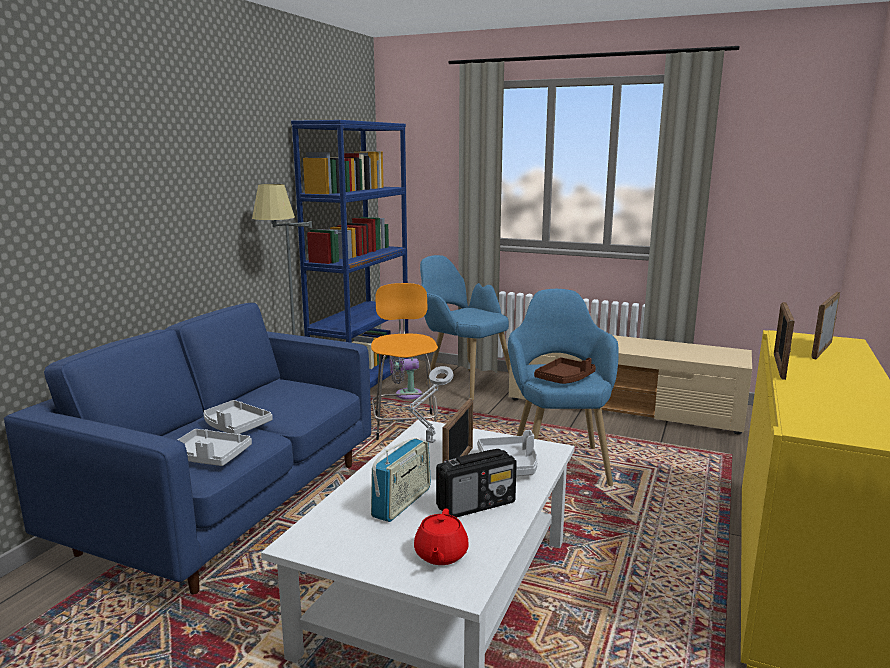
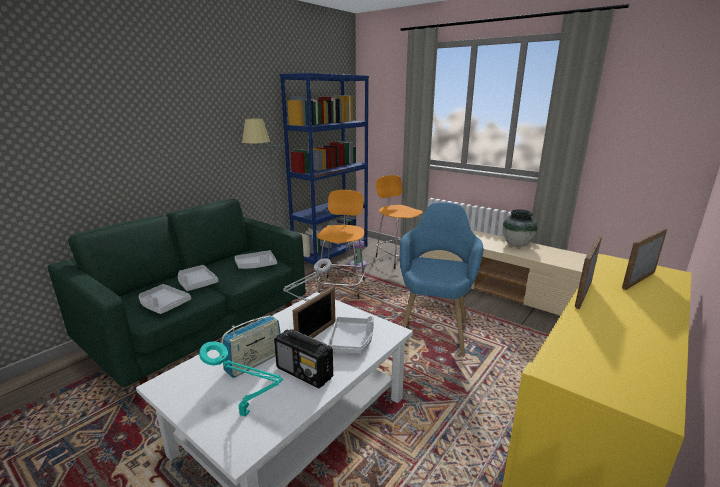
camera: 15 degrees right, 5 degrees up
blue sofa [4,303,371,594] -> green sofa [48,199,305,387]
red teapot [414,508,469,565] -> turquoise table lamp [199,341,283,417]
blue armchair [420,255,510,400] -> orange stool [376,175,423,269]
radio [436,449,517,518] -> radio turned 45 degrees clockwise [274,329,333,388]
brown tray [534,357,596,384] -> none
none -> grey tray [234,250,277,269]
none -> vase [502,209,537,247]

